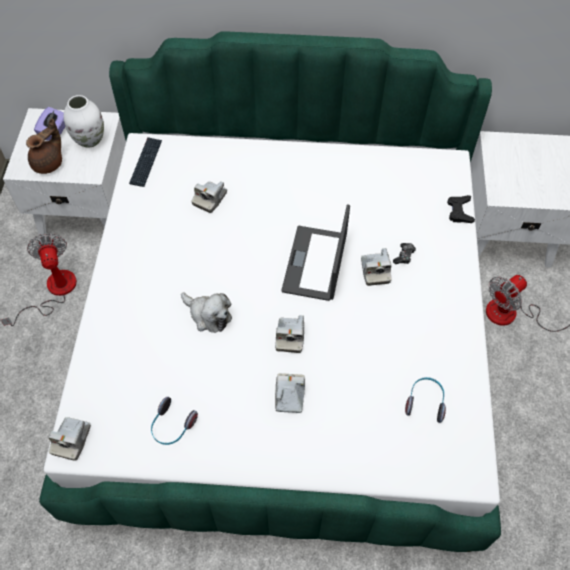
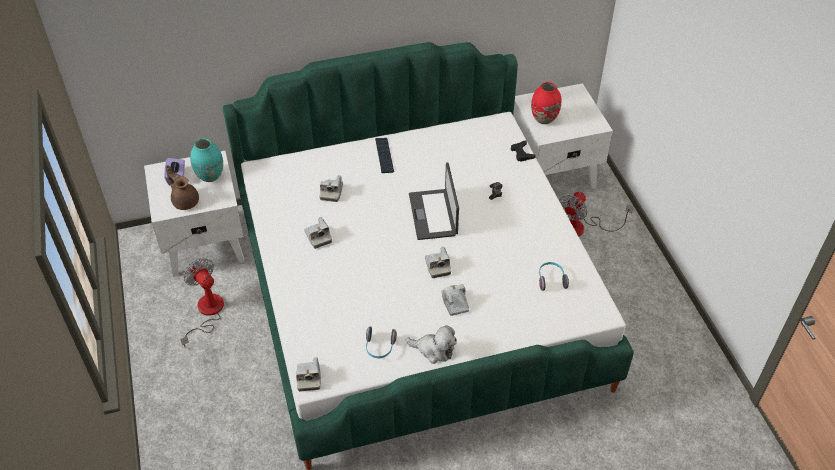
camera: 20 degrees left, 10 degrees down
brown teapot [26,118,62,174] -> brown teapot turned 60 degrees counterclockwise [166,165,199,210]
white vase [64,95,104,148] -> turquoise vase [190,139,223,182]
keyboard [129,137,162,187] -> keyboard moved to [375,138,394,173]
plush toy [181,293,232,333] -> plush toy moved to [406,325,457,364]
camera [361,248,391,286] -> camera moved to [304,217,332,249]
none -> red vase [531,82,561,124]

